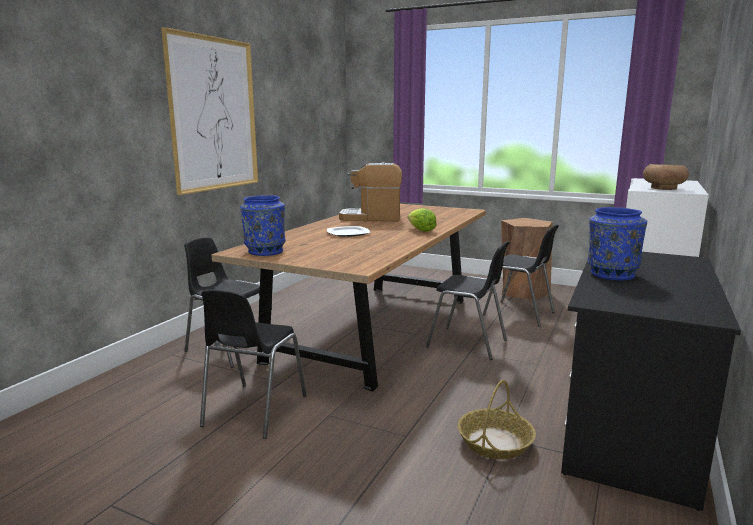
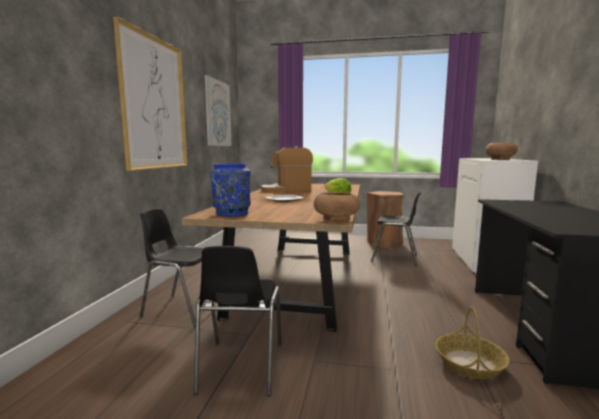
camera: 15 degrees left, 5 degrees down
black chair [426,241,510,360] -> none
blue vase [587,207,647,280] -> none
none -> picture [205,75,231,146]
none -> brown bowl [314,192,360,222]

